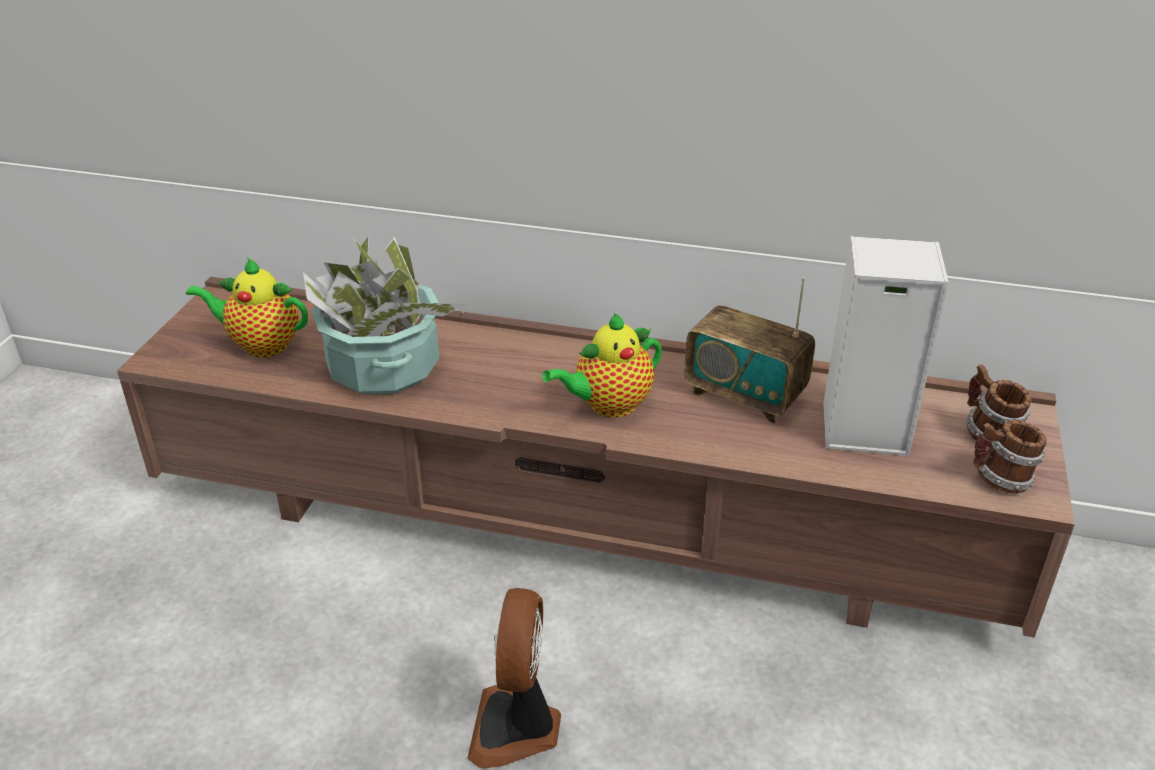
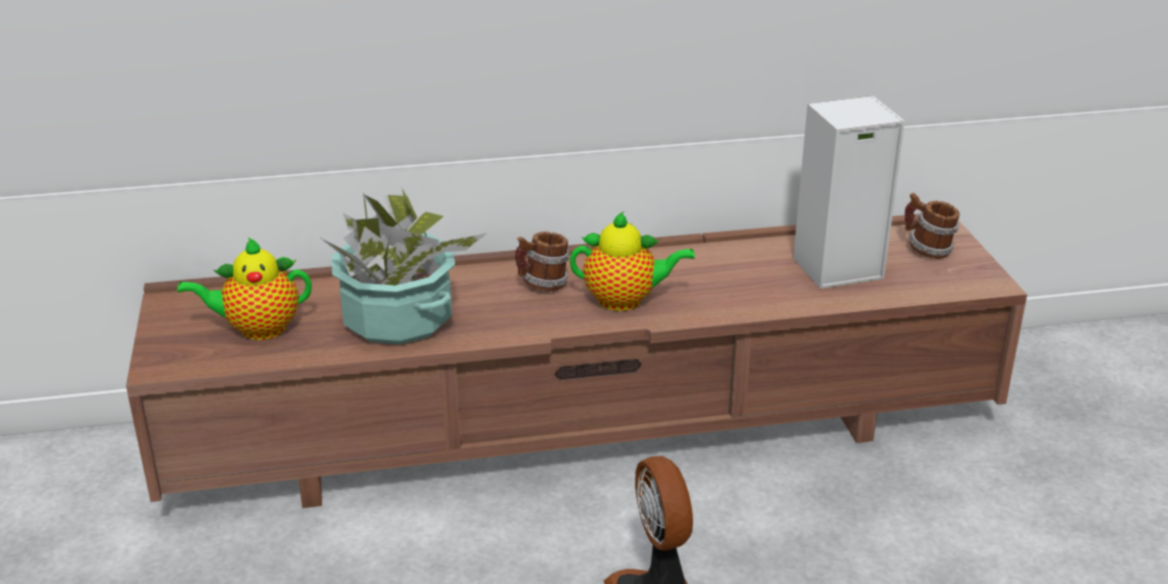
camera: 25 degrees left, 5 degrees down
teapot [542,313,662,418] -> teapot turned 120 degrees counterclockwise [570,211,695,311]
radio [684,277,815,424] -> none
mug [973,420,1047,494] -> mug moved to [515,232,570,291]

